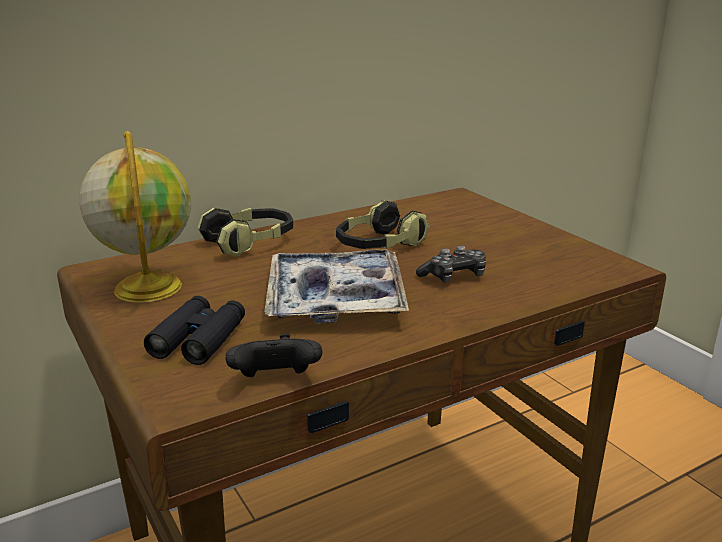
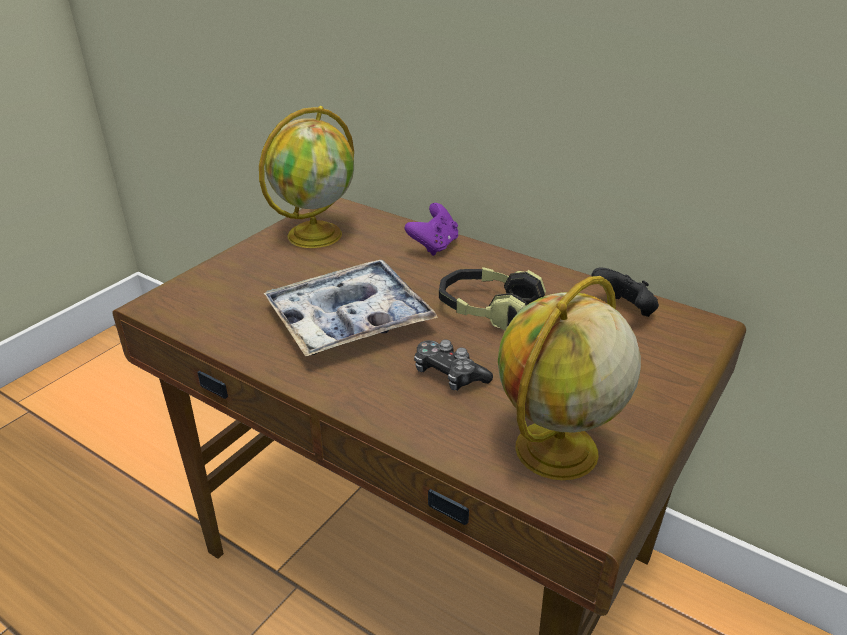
camera: 65 degrees right, 10 degrees up
black binoculars [144,296,245,365] -> none
headphones [198,208,294,256] -> purple game controller [405,203,458,256]
black game controller [225,334,323,378] -> black game controller moved to [591,268,659,317]
none -> globe [498,276,641,480]

